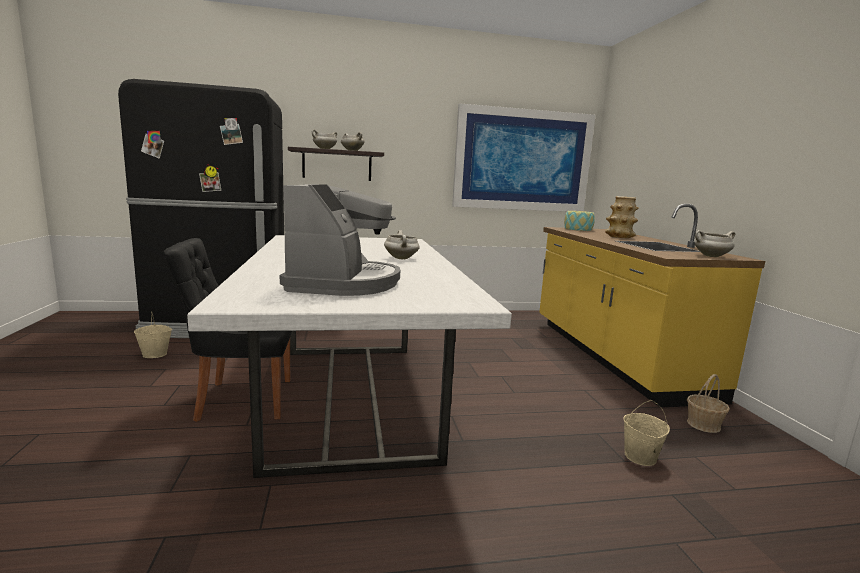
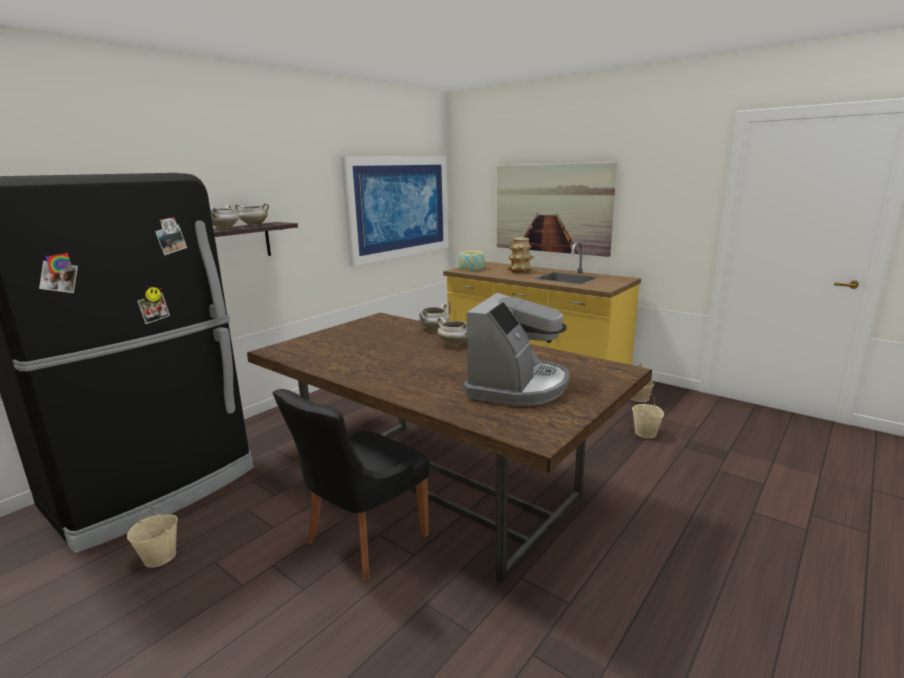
camera: 40 degrees left, 5 degrees up
white dining table [187,235,512,478] -> brown dining table [247,313,652,582]
coffee machine [280,184,400,296] -> coffee machine turned 60 degrees clockwise [463,293,569,406]
white cooking pot [694,230,735,257] -> white cooking pot moved to [419,303,449,330]
none -> picture [497,162,617,257]

